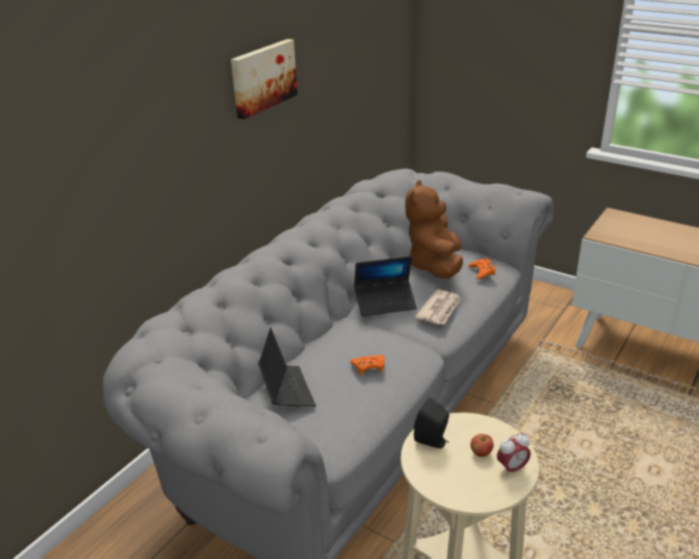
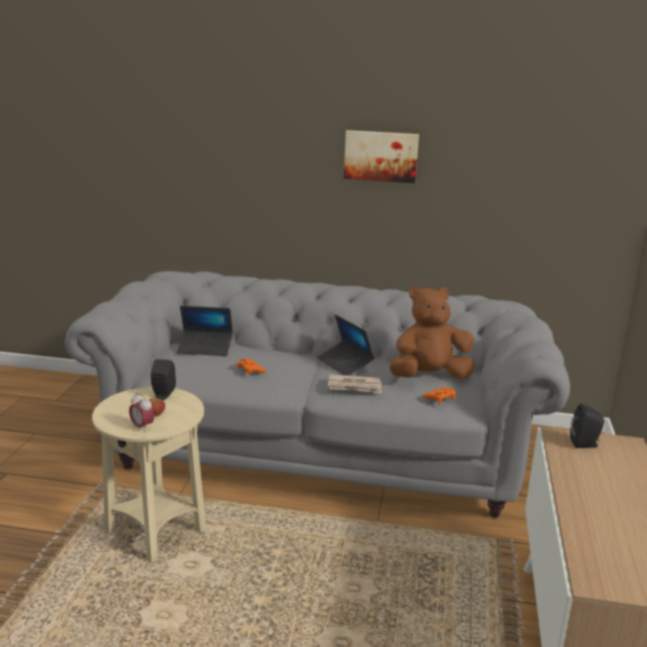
camera: 65 degrees right, 10 degrees down
laptop [258,328,316,407] -> laptop turned 45 degrees clockwise [177,306,233,356]
none -> black speaker [570,404,604,448]

